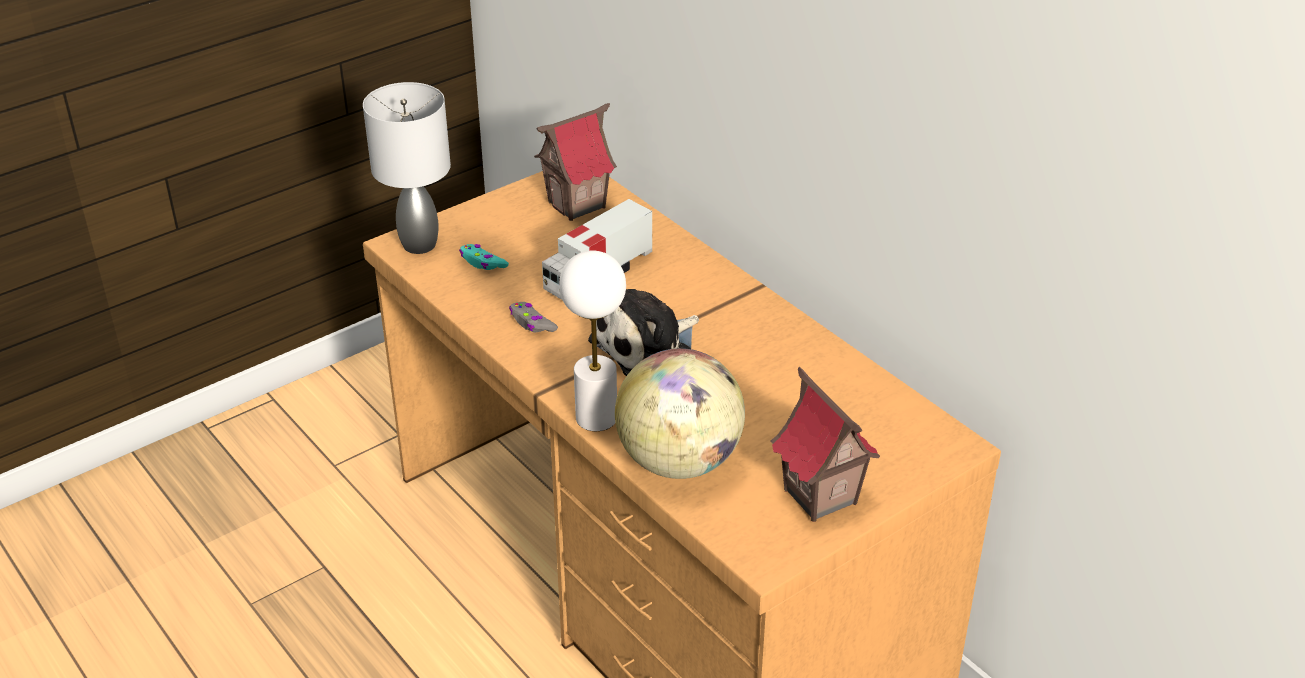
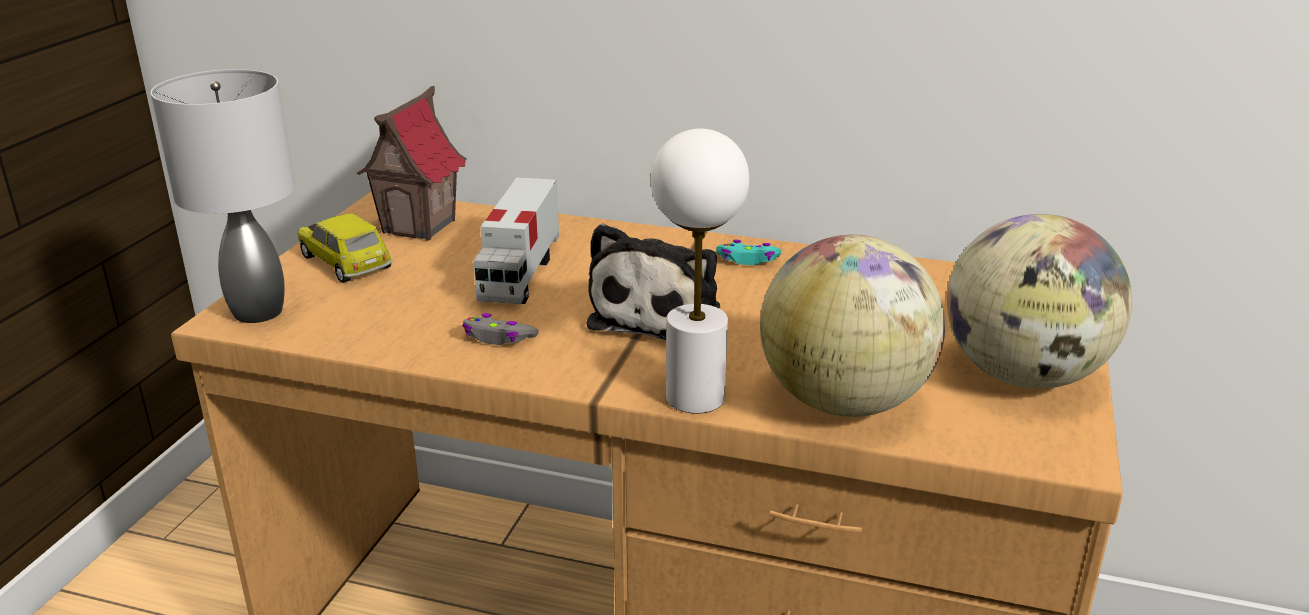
camera: 35 degrees left, 10 degrees down
turquoise game controller [459,244,509,270] -> turquoise game controller moved to [716,240,781,265]
toy house [770,367,880,522] -> globe [947,214,1132,389]
none -> toy car [297,213,393,283]

